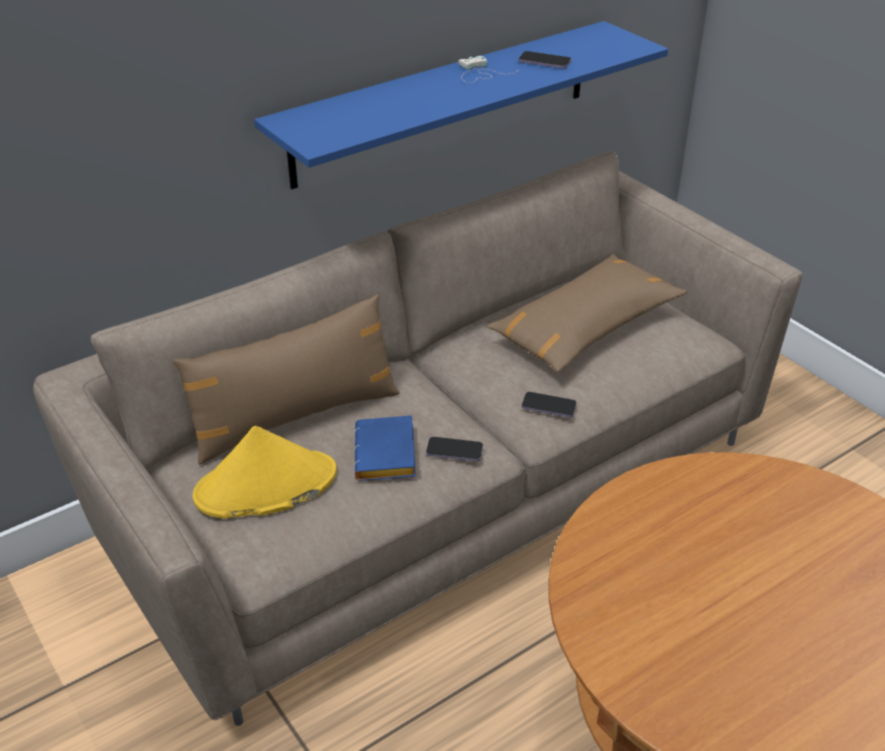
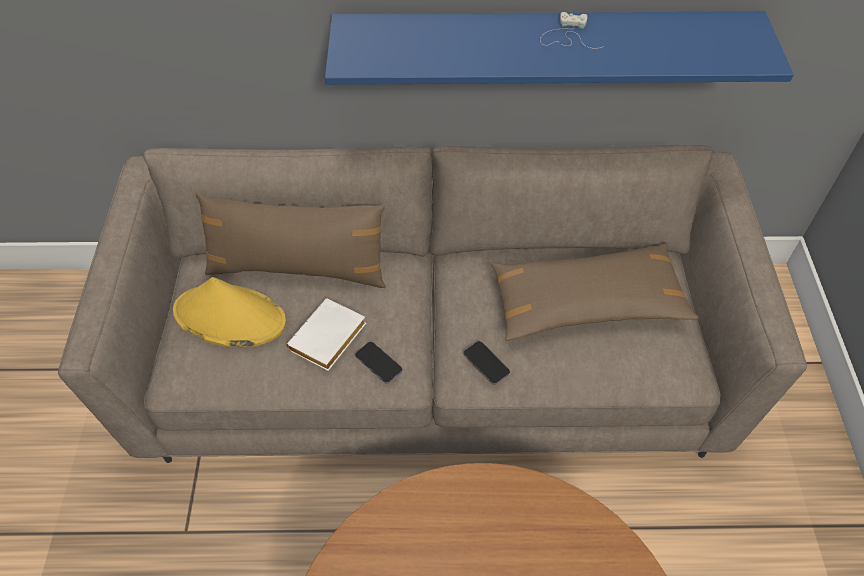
camera: 35 degrees right, 15 degrees up
blue book [354,415,416,481] -> white book [286,298,366,371]
phone [518,51,571,68] -> none

